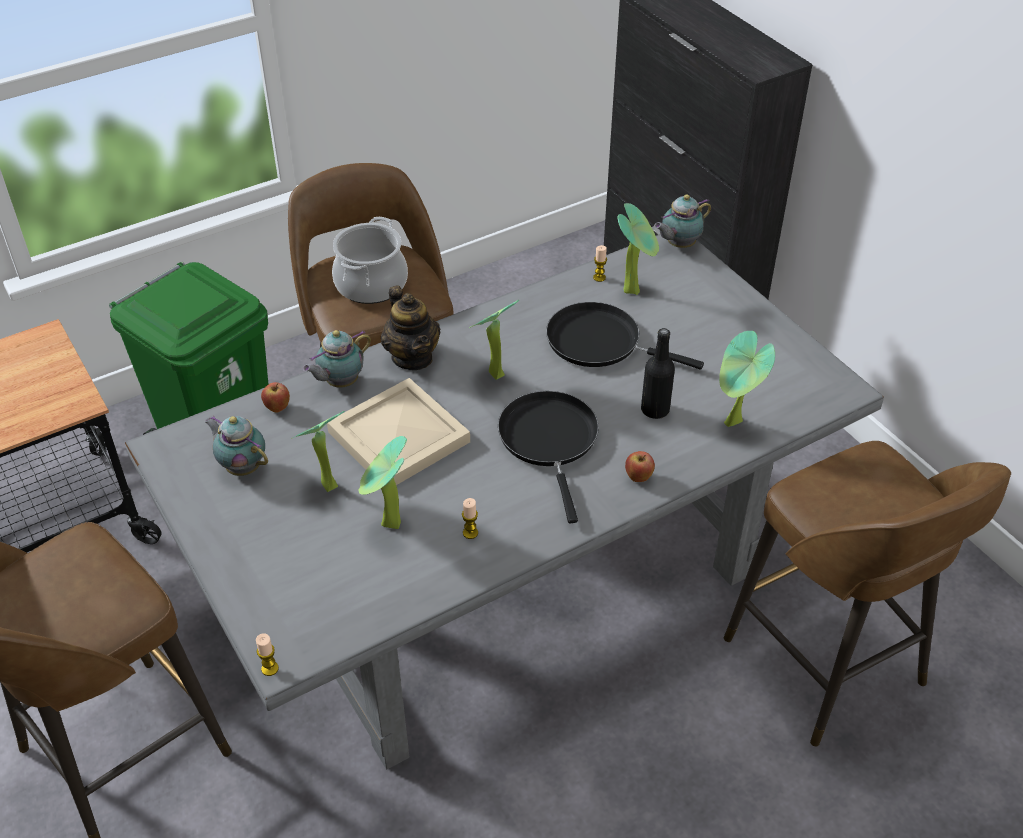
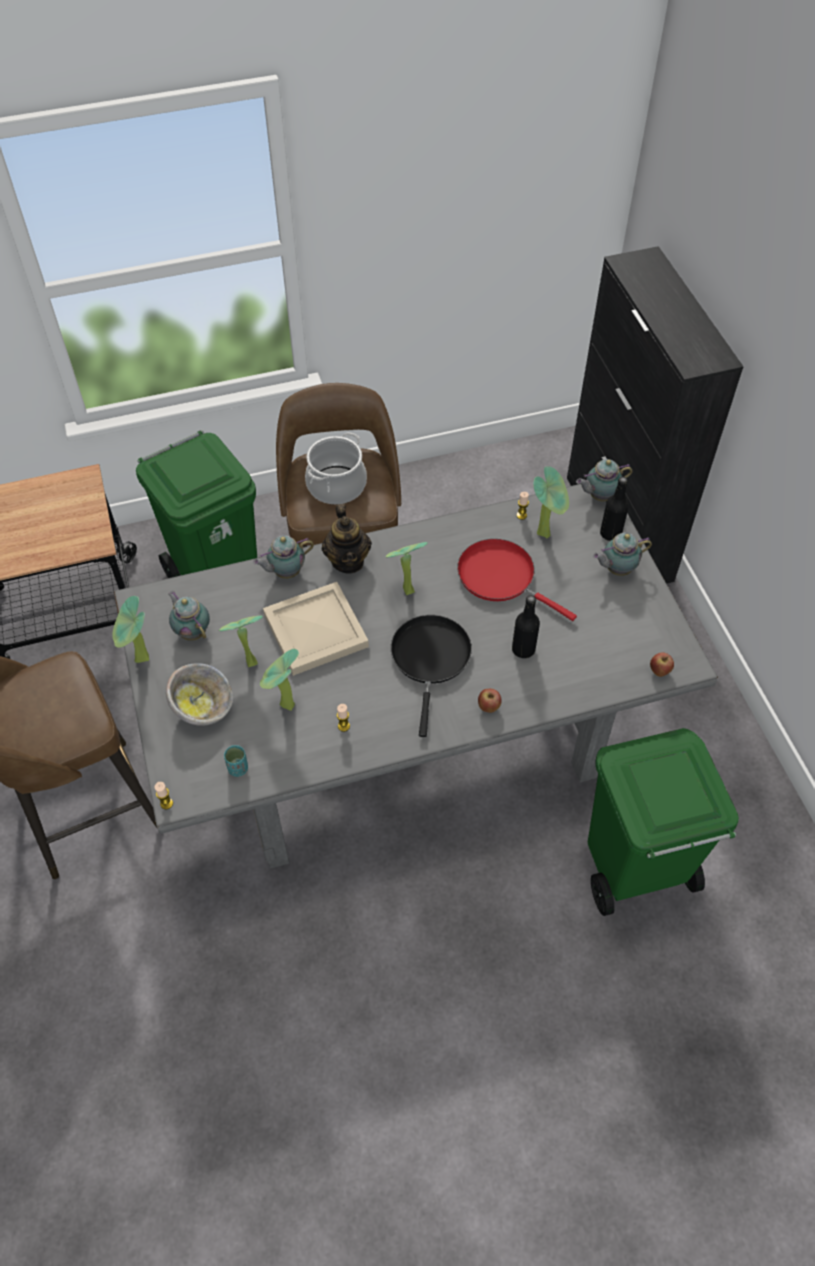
camera: 15 degrees right, 10 degrees up
apple [261,382,290,413] -> apple moved to [650,652,674,677]
black frying pan [546,302,704,369] -> red frying pan [457,539,577,621]
potted plant [719,331,775,427] -> potted plant moved to [112,596,149,663]
brown stool [724,441,1011,746] -> green trash can [588,728,739,916]
none -> bowl [166,663,234,726]
none -> turquoise cup [224,745,248,777]
none -> teapot [593,533,652,576]
none -> black bottle [600,477,629,541]

